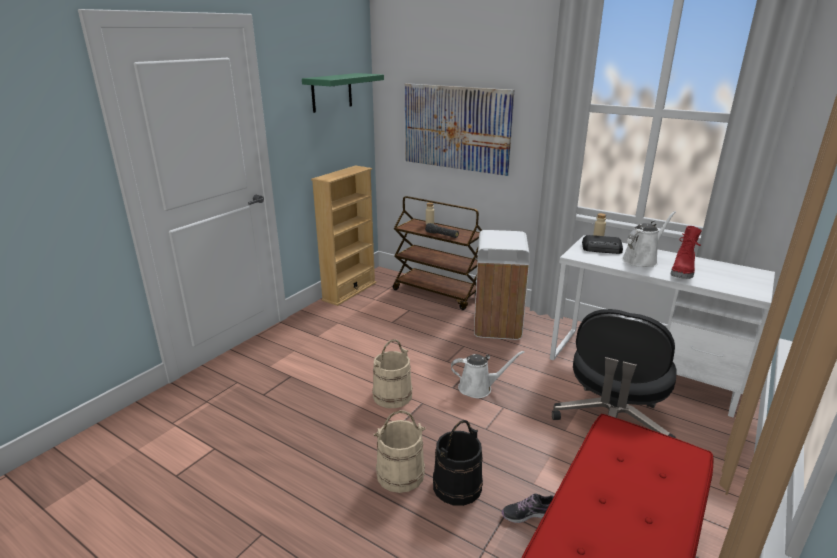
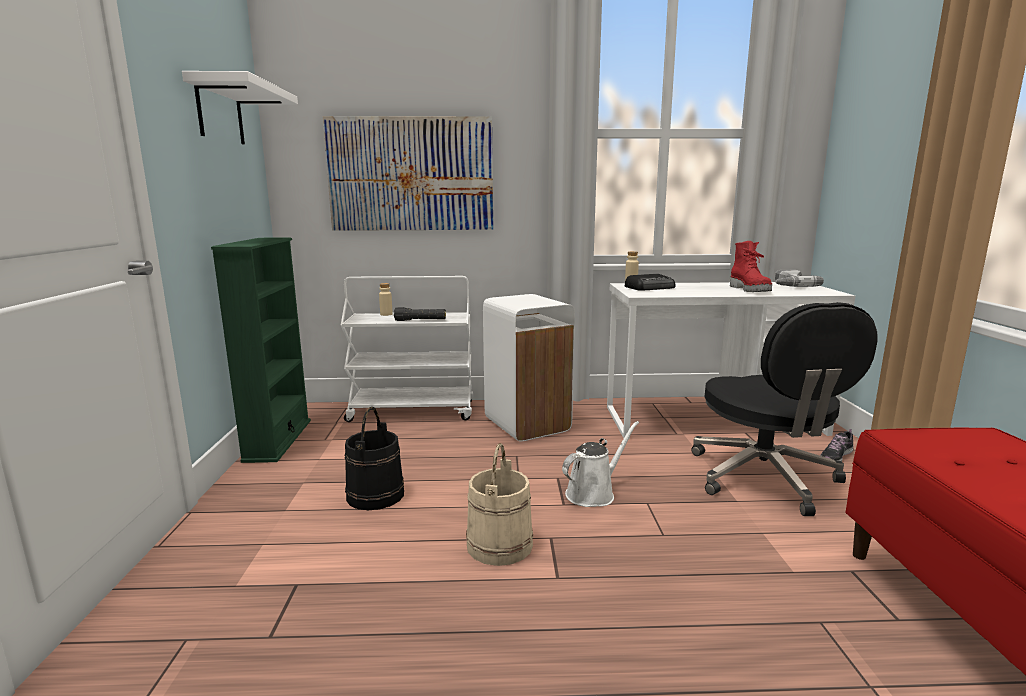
camera: 35 degrees left, 10 degrees down
green shelf [302,73,384,113] -> white shelf [182,71,298,144]
beige bookcase [311,165,376,306] -> green bookcase [211,237,311,463]
beige bucket [374,410,426,493] -> none
brown cart [393,196,482,310] -> white cart [341,276,473,422]
black bucket [433,420,483,506] -> black bucket moved to [345,407,404,510]
shoe [502,494,554,523] -> shoe moved to [820,429,854,462]
white watering can [622,211,676,267] -> none
none -> power drill [775,270,824,287]

